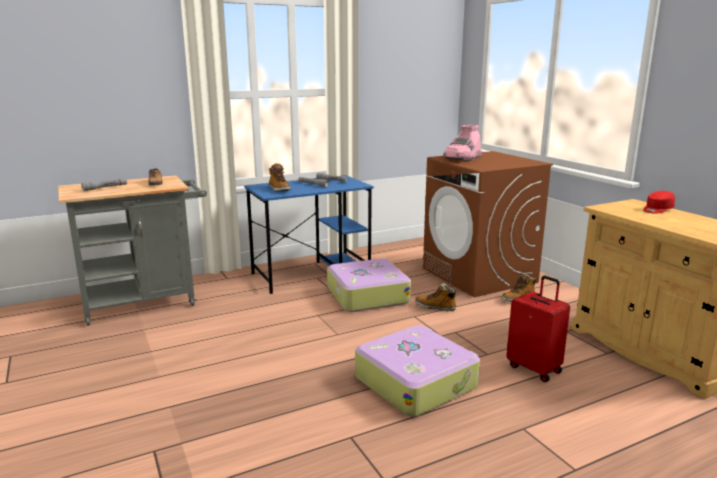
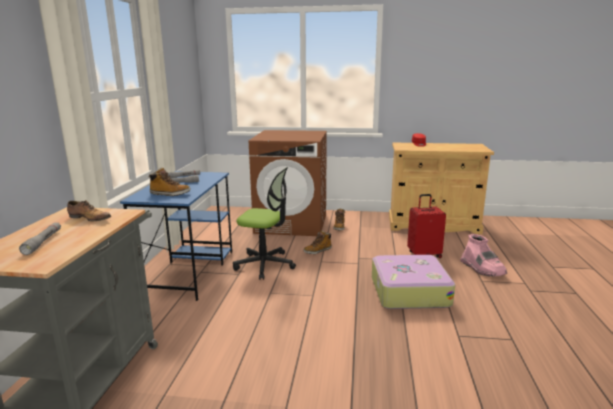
camera: 55 degrees left, 0 degrees up
suitcase [327,258,411,312] -> office chair [233,167,296,280]
pink boot [443,125,482,161] -> pink boot moved to [460,234,507,277]

